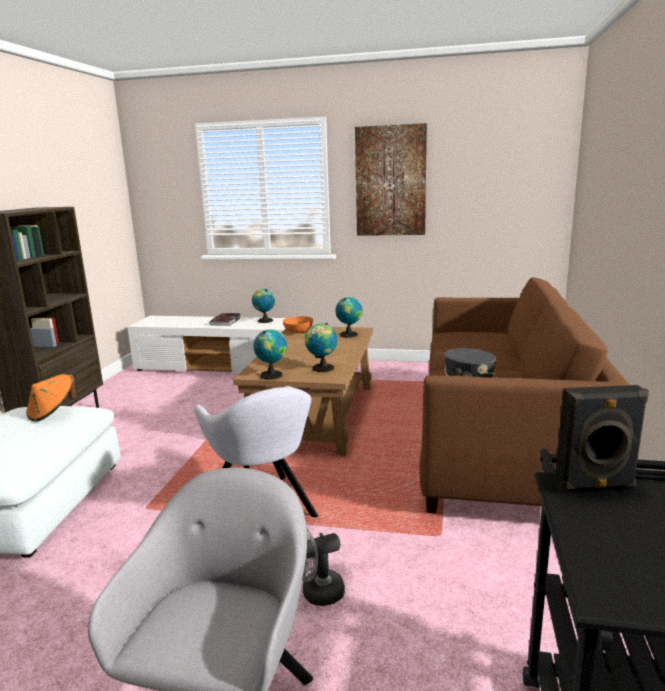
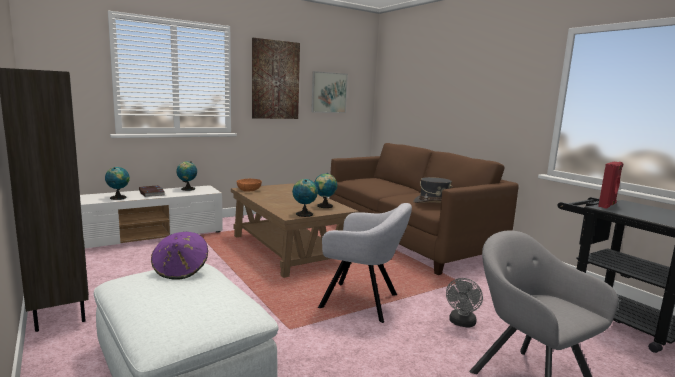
camera: 45 degrees left, 5 degrees down
orange hat [26,374,78,422] -> purple hat [151,232,208,280]
globe [335,297,363,338] -> globe moved to [105,167,130,200]
black speaker [555,385,649,491] -> red speaker [598,162,623,209]
none -> picture [311,71,348,113]

